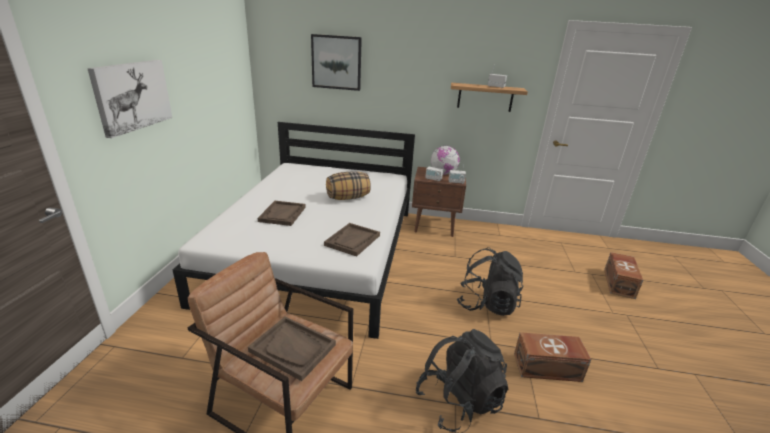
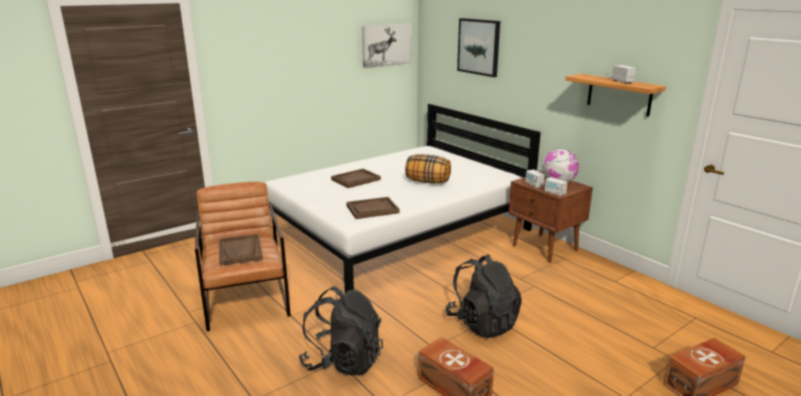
camera: 45 degrees right, 5 degrees down
picture [87,60,172,138] -> picture moved to [362,24,412,68]

